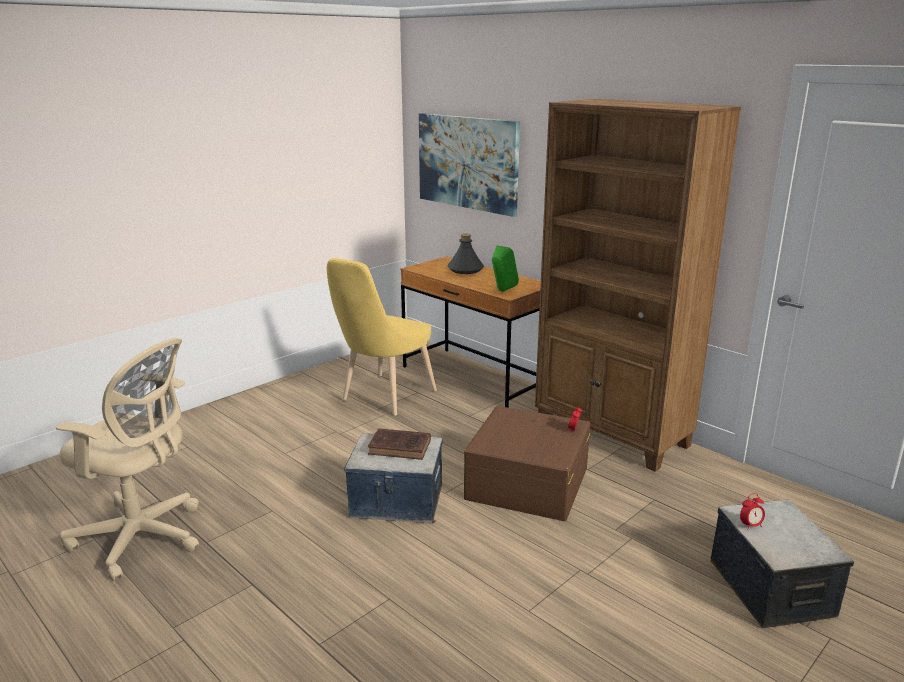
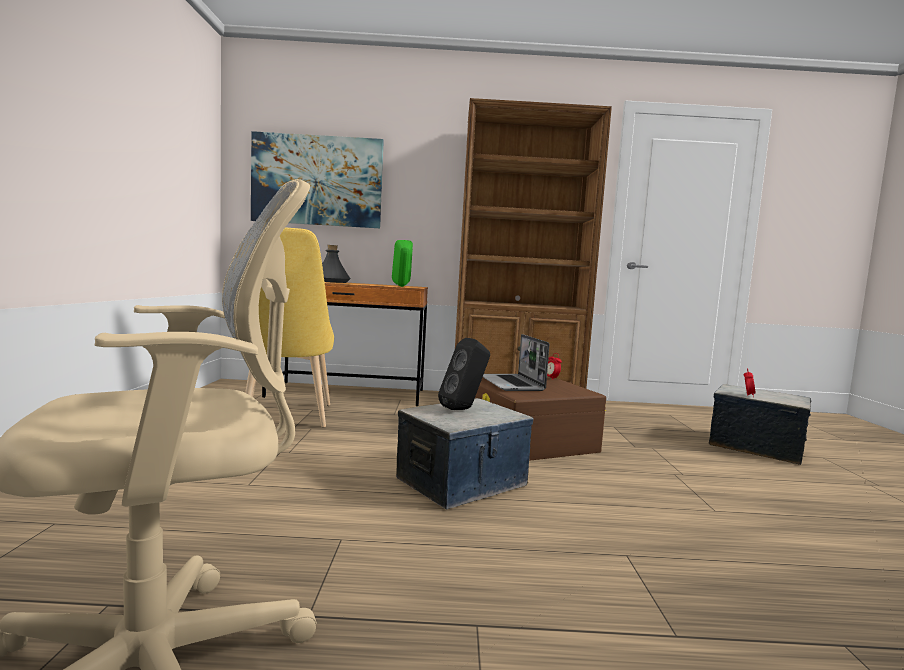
camera: 45 degrees left, 15 degrees down
brown book [368,428,431,460] -> black speaker [438,338,490,410]
none -> laptop [483,334,549,391]

